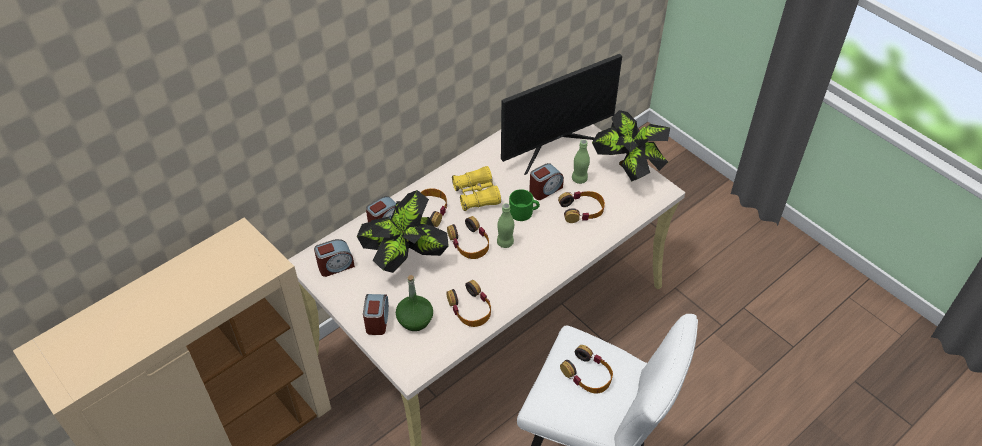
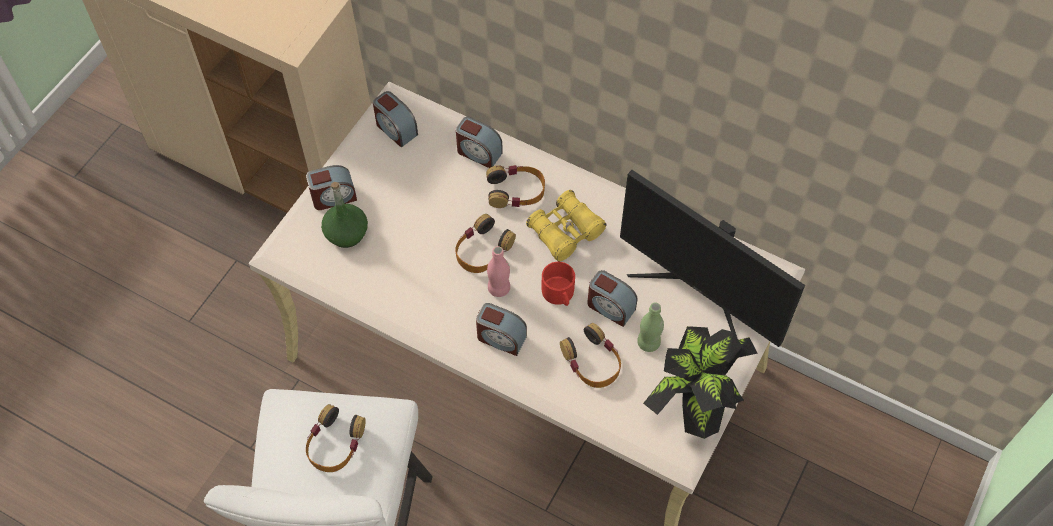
camera: 70 degrees right, 10 degrees up
potted plant [357,190,449,273] -> none
headphones [446,280,491,327] -> none
green bottle [497,203,514,248] -> pink bottle [487,246,510,297]
green mug [509,189,540,221] -> red mug [542,262,575,306]
none -> alarm clock [476,303,527,356]

